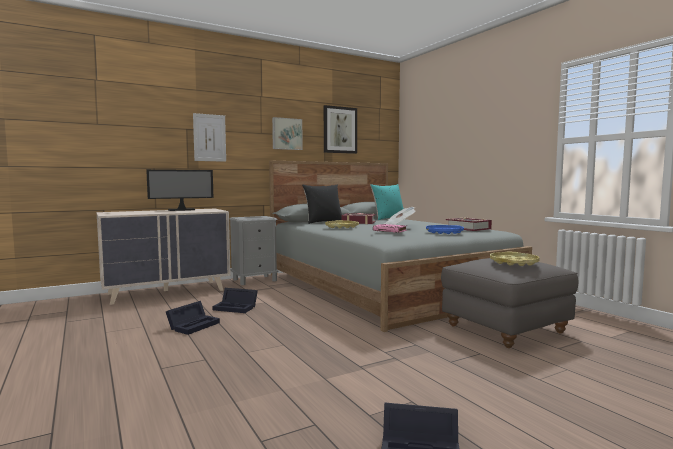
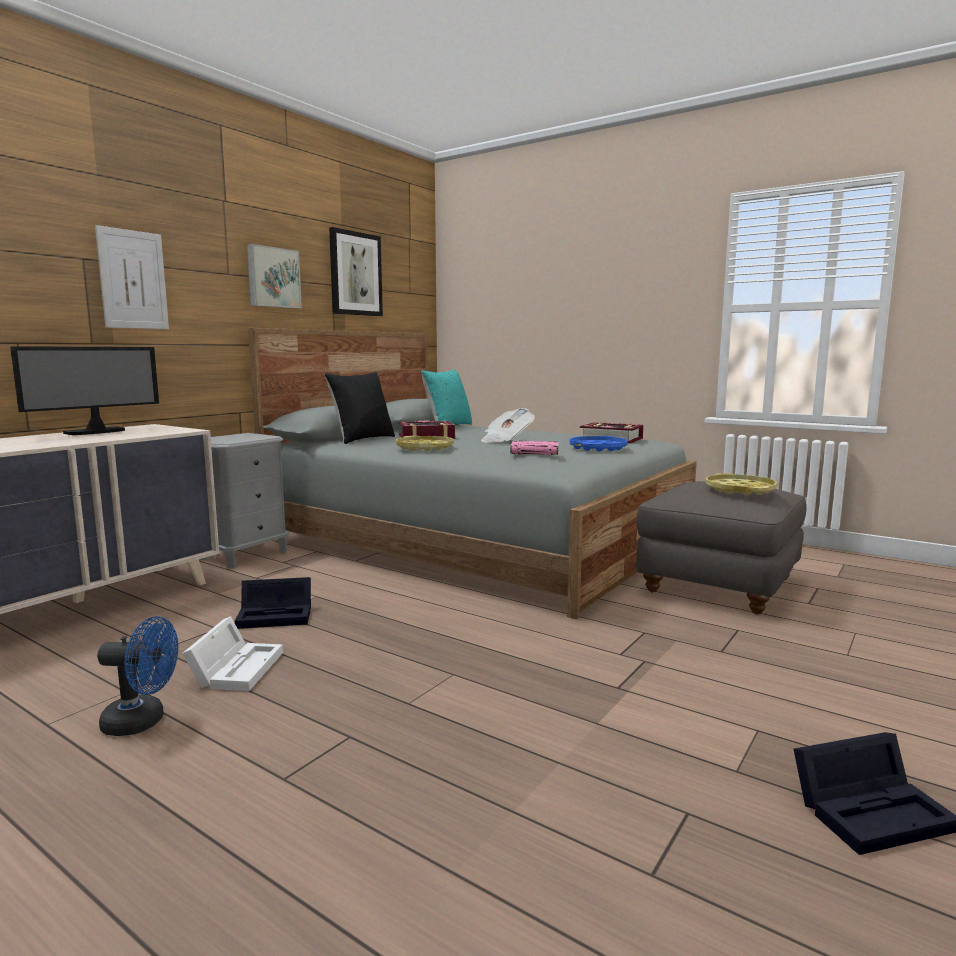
camera: 25 degrees left, 5 degrees up
black storage box [166,301,220,335] -> white storage box [182,616,283,691]
none -> blue fan [97,616,178,736]

